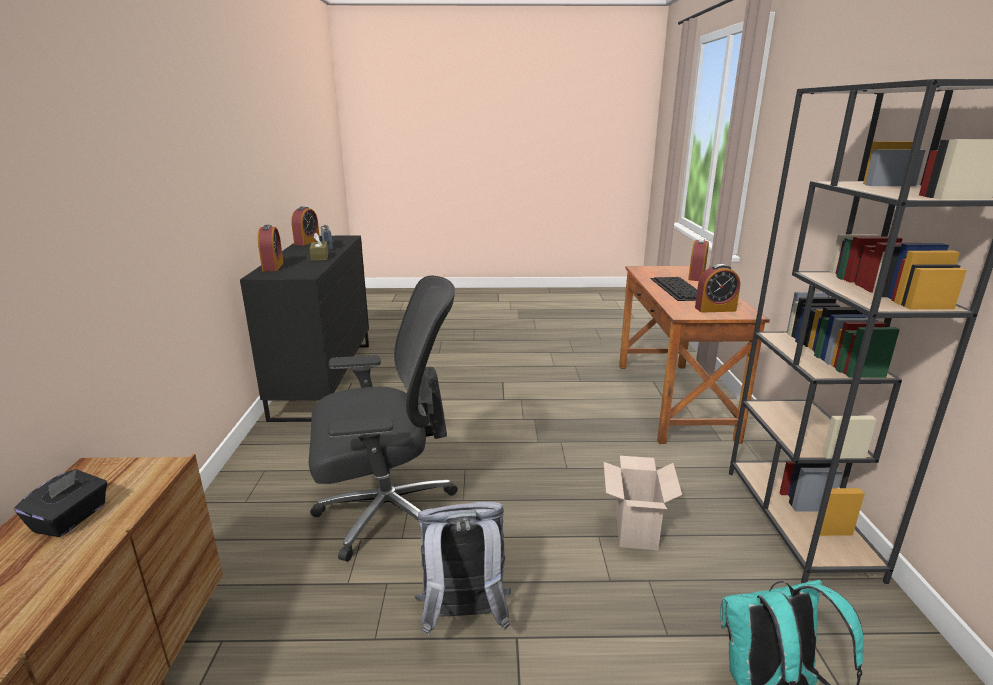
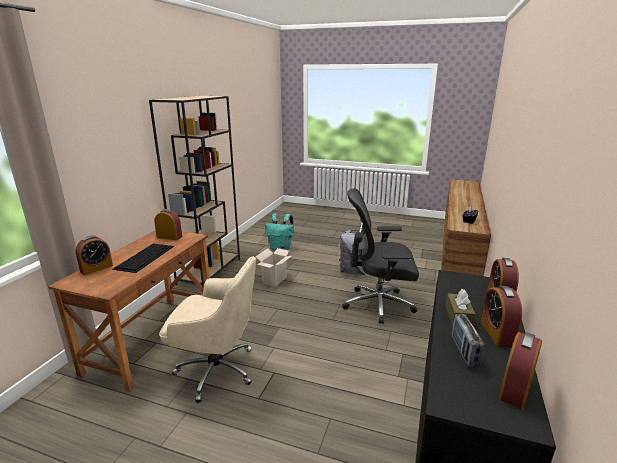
camera: 160 degrees left, 0 degrees up
none -> beige office chair [159,256,256,403]
none -> alarm clock [481,286,522,347]

